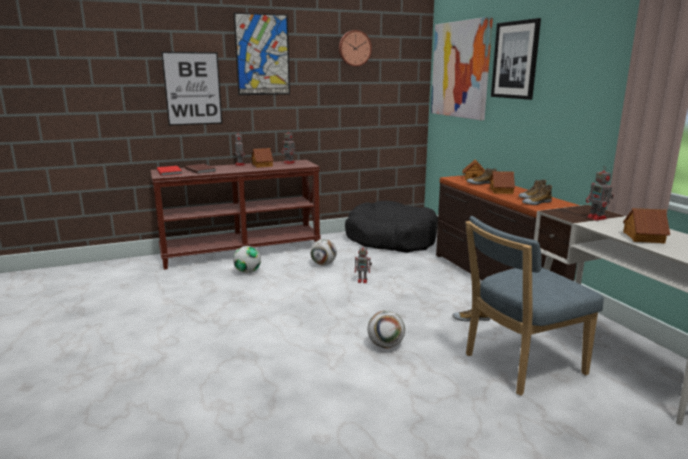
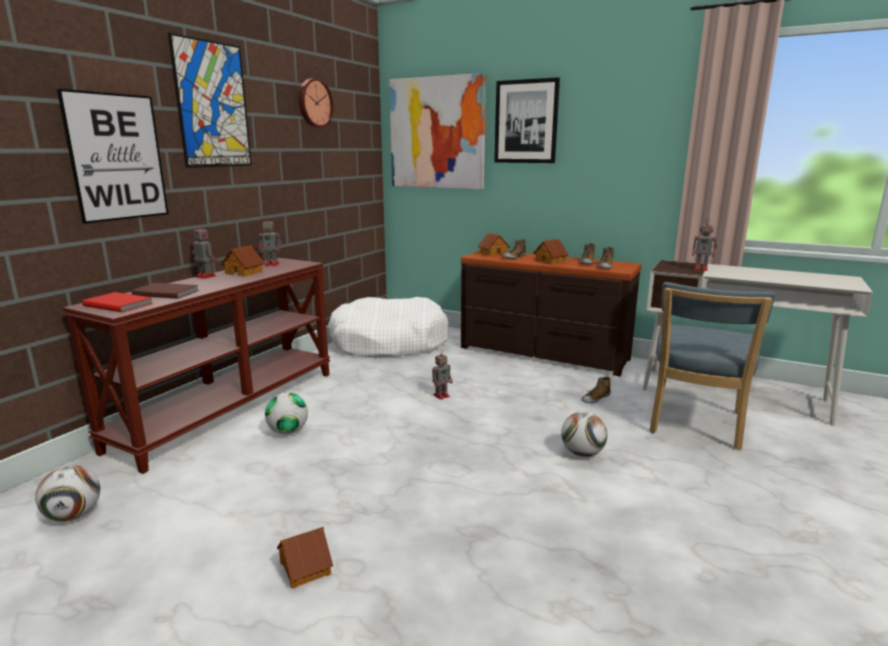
camera: 40 degrees left, 0 degrees up
football [310,239,337,265] -> football moved to [35,465,100,522]
black dog bed [345,201,438,253] -> white dog bed [328,297,448,358]
toy house [623,208,670,243] -> toy house moved to [277,527,333,589]

